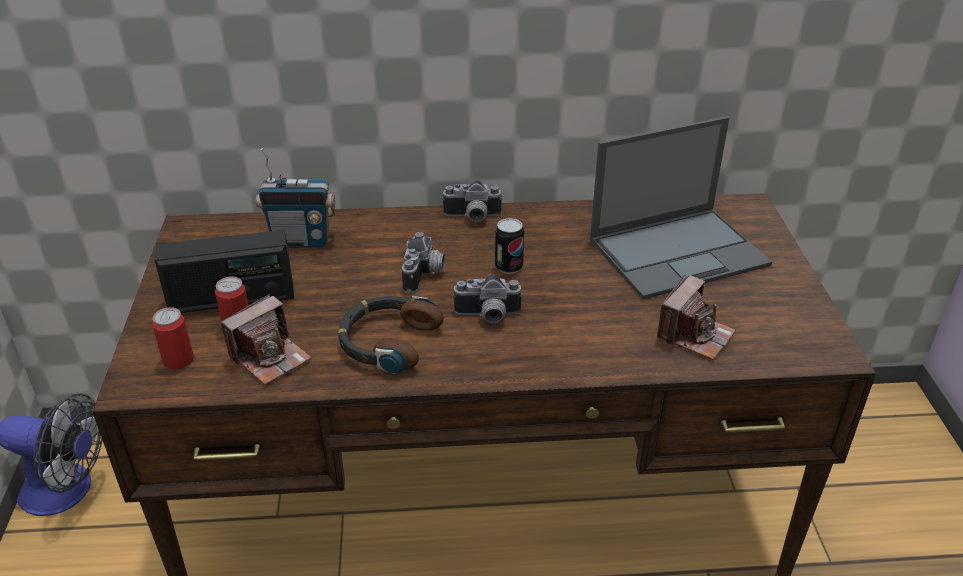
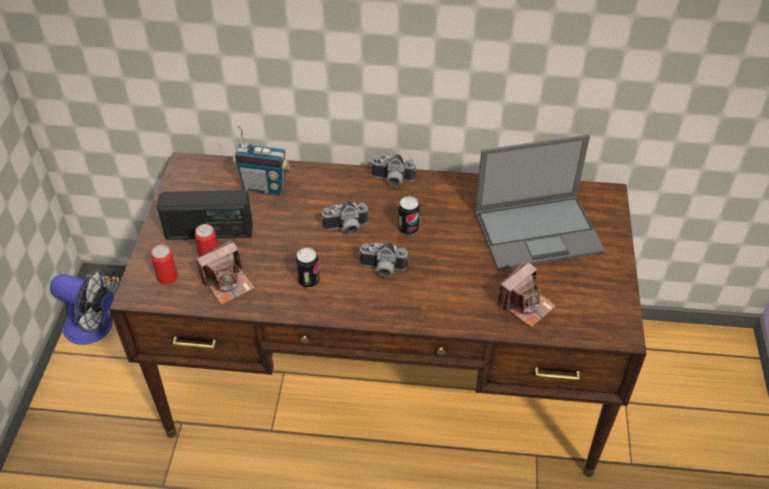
camera: 10 degrees right, 10 degrees up
headphones [338,296,444,374] -> can [296,248,320,288]
camera [402,232,445,294] -> camera turned 60 degrees clockwise [322,201,369,234]

